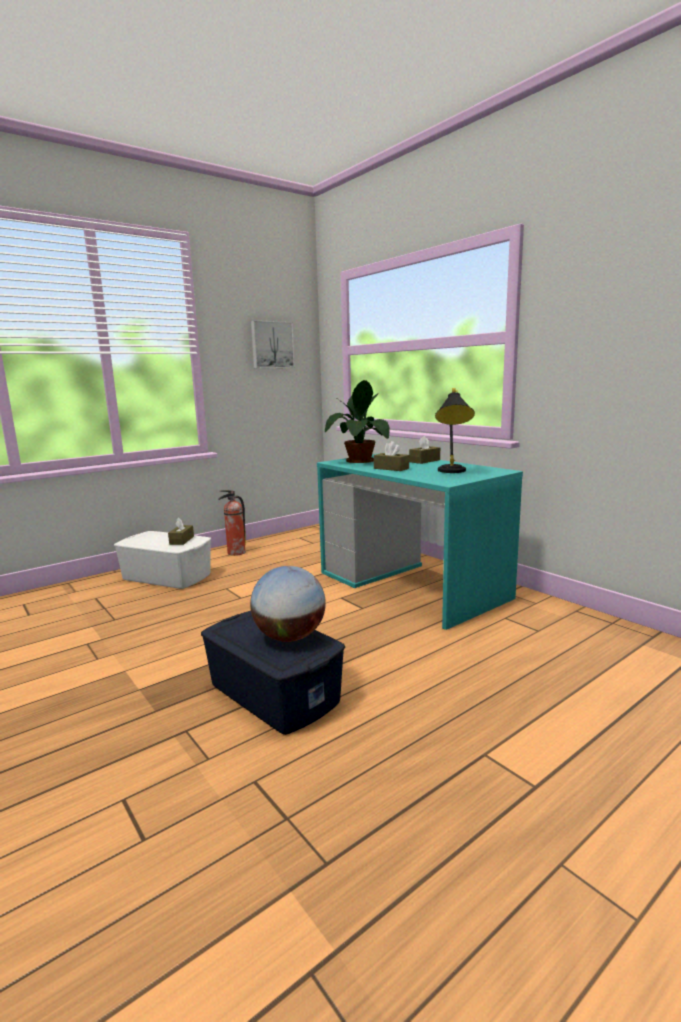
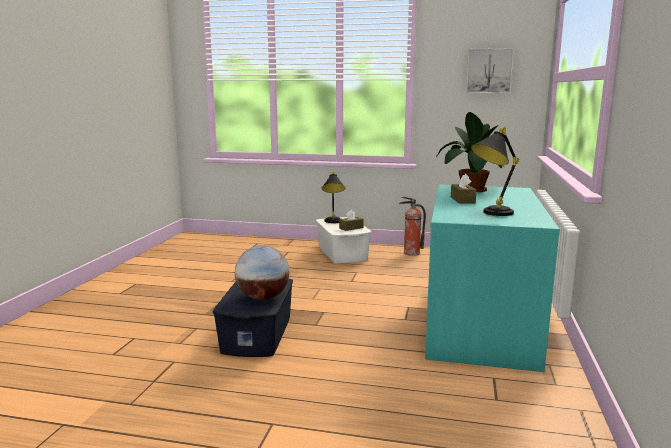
camera: 50 degrees right, 0 degrees up
brown tissue box [409,436,440,464] -> none
none -> black table lamp [322,171,345,223]

